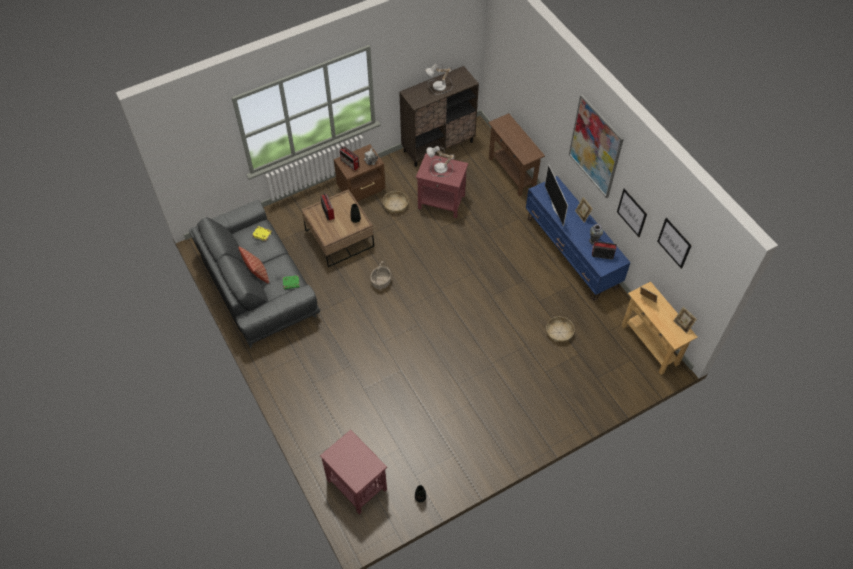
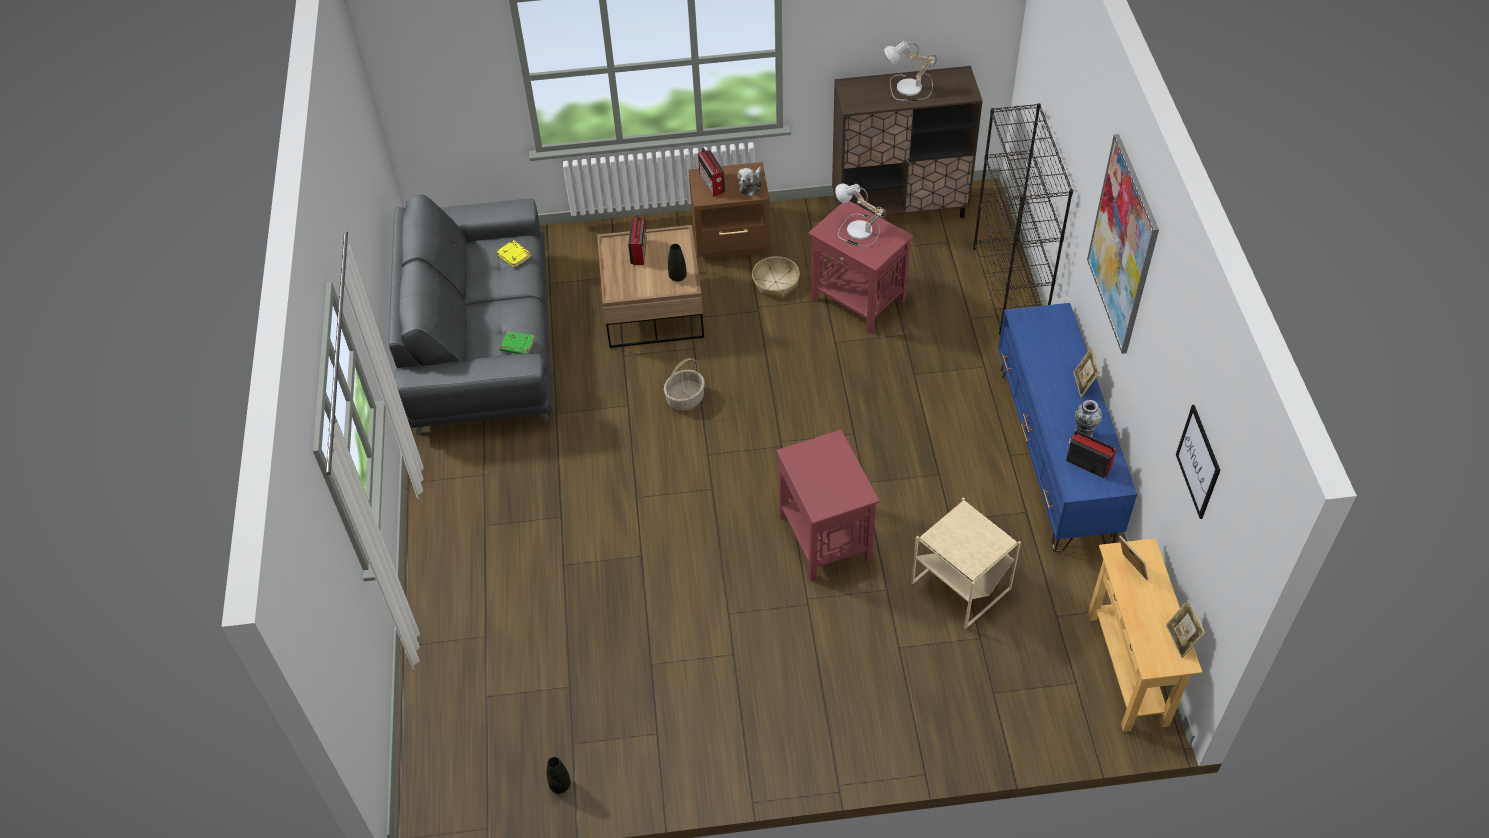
camera: 25 degrees right, 5 degrees down
pillow [238,247,269,284] -> none
red side table [320,430,387,514] -> red side table moved to [777,430,880,581]
brown console table [488,113,545,197] -> black bookcase [973,103,1073,335]
television [545,164,568,226] -> none
basket [546,317,575,343] -> beige side table [911,497,1021,629]
picture [617,189,647,237] -> none

